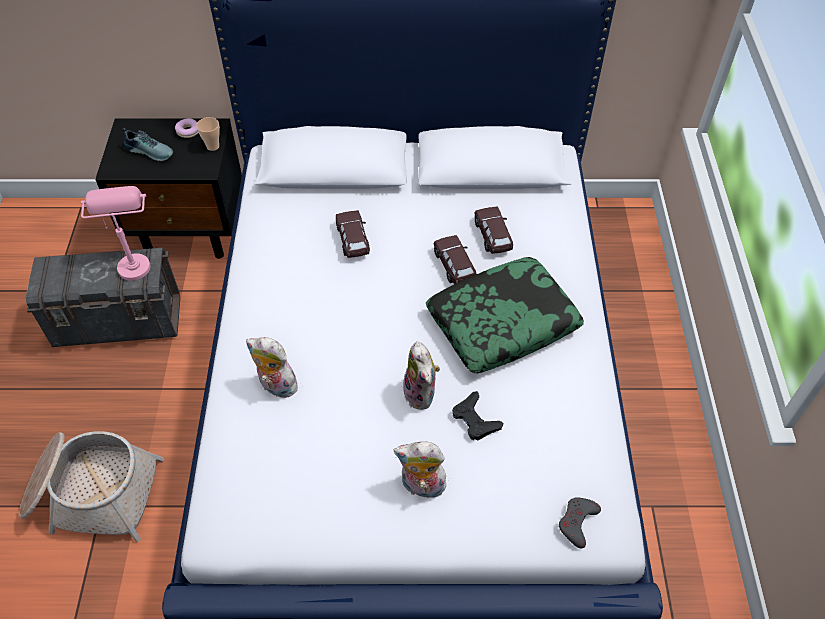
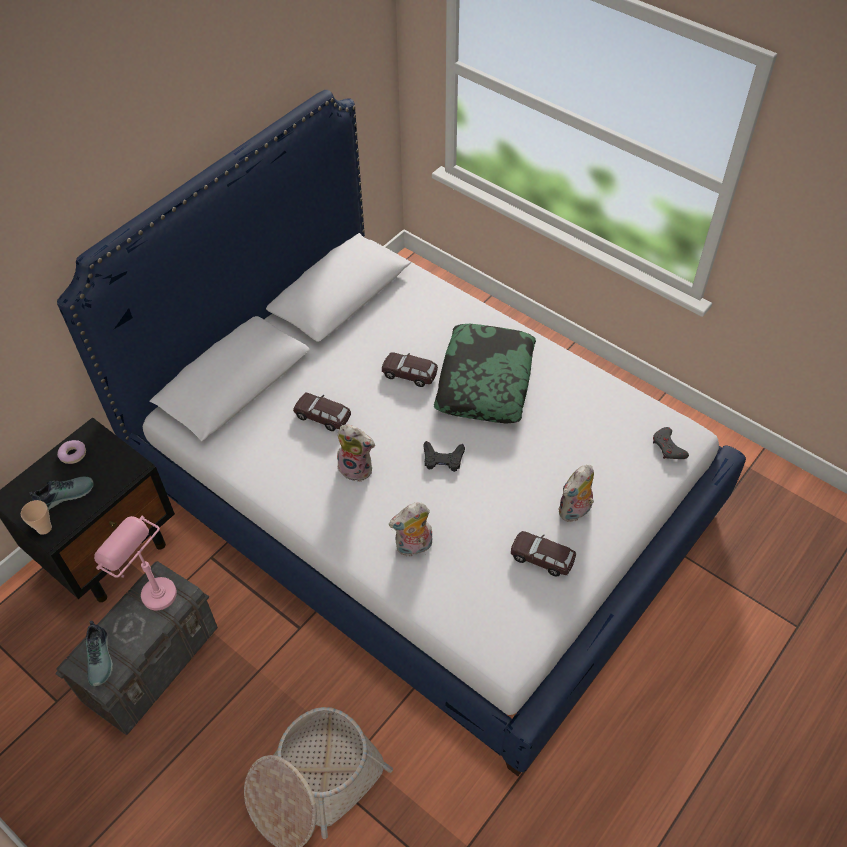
camera: 50 degrees left, 0 degrees up
cup [196,117,220,151] -> cup moved to [21,500,52,535]
plush toy [401,341,440,410] -> plush toy moved to [337,424,375,482]
black game controller [452,391,503,441] -> black game controller moved to [423,441,465,472]
brown toy car [475,207,513,254] -> brown toy car moved to [511,531,576,577]
none -> shoe [86,621,113,686]

